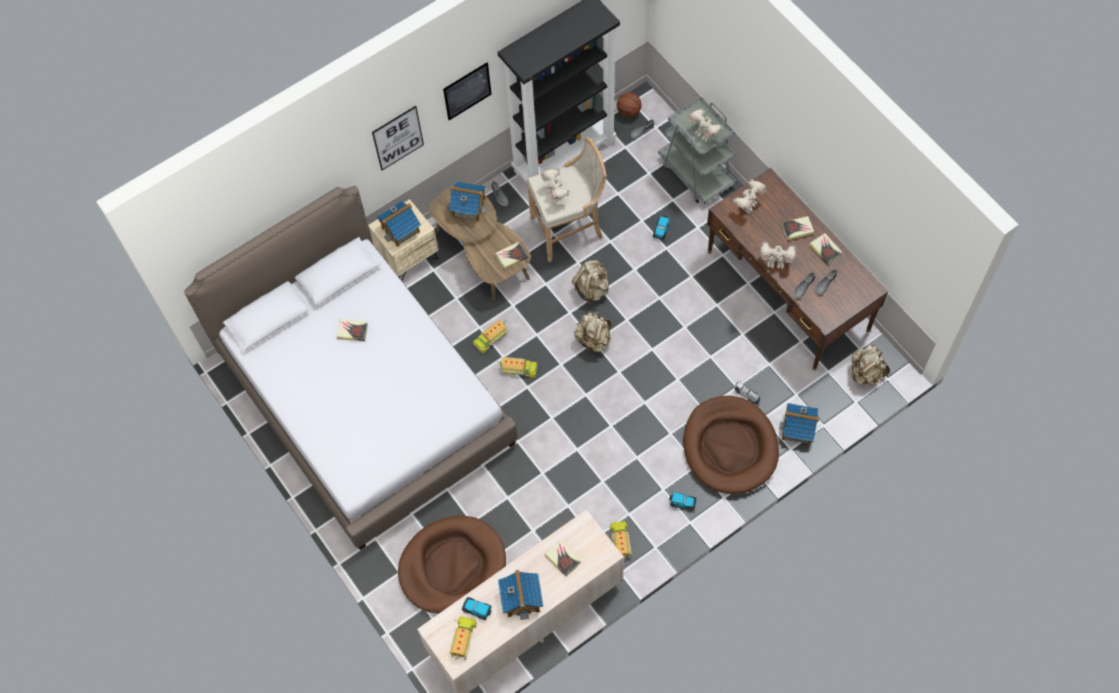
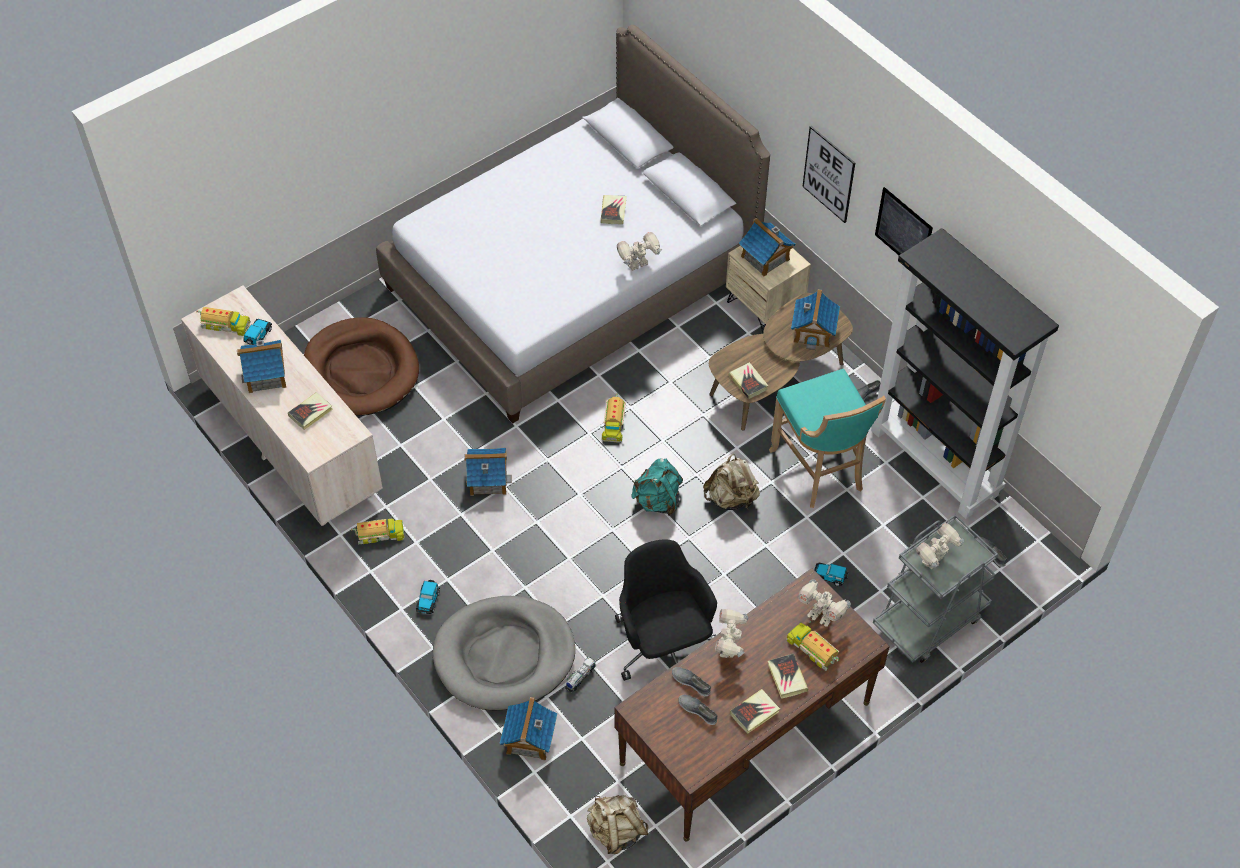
camera: 85 degrees right, 10 degrees down
toy truck [473,320,508,354] -> toy truck moved to [787,621,839,671]
beige stool [527,137,607,262] -> turquoise stool [769,369,886,508]
toy robot [541,169,570,203] -> toy robot moved to [617,232,662,271]
beige backpack [574,312,611,354] -> turquoise backpack [631,459,683,516]
basketball [617,92,642,117] -> none
brown dog bed [683,396,779,494] -> grey dog bed [432,596,575,710]
none -> toy house [464,448,512,496]
none -> black office chair [615,540,717,681]

